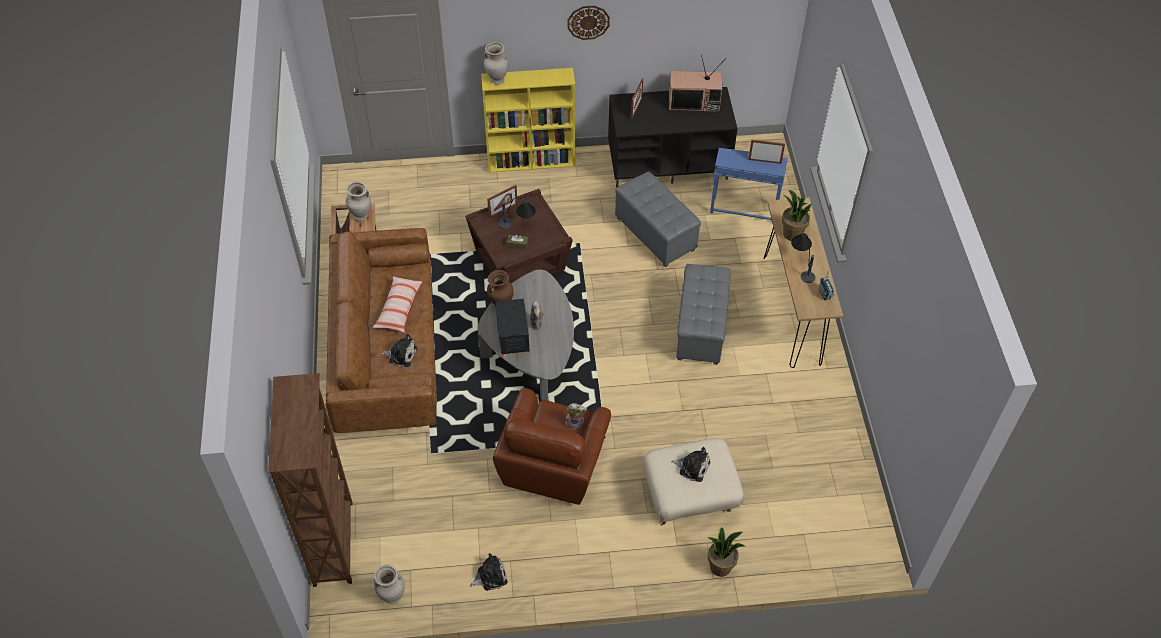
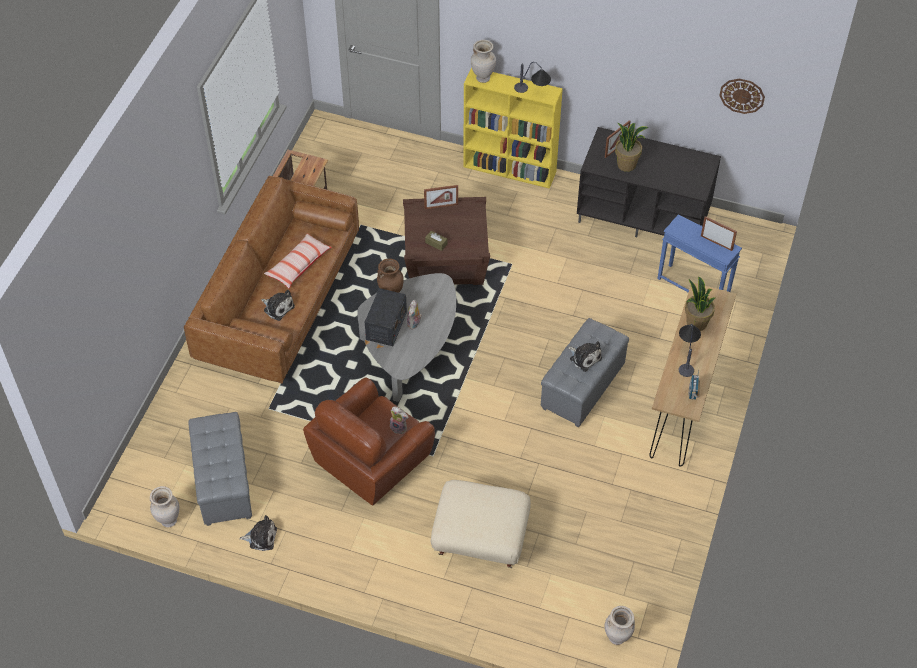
camera: 25 degrees right, 0 degrees up
brown bookcase [268,373,353,587] -> none
beige vase [346,181,371,221] -> beige vase moved to [605,606,635,645]
table lamp [498,197,536,229] -> table lamp moved to [514,62,551,93]
wall clock [568,6,610,40] -> wall clock moved to [719,78,765,114]
grey ottoman [615,171,701,267] -> grey ottoman moved to [188,412,252,526]
television [669,55,726,112] -> none
plush toy [671,447,710,482] -> plush toy moved to [568,341,602,372]
potted plant [707,527,745,577] -> potted plant moved to [615,123,649,172]

